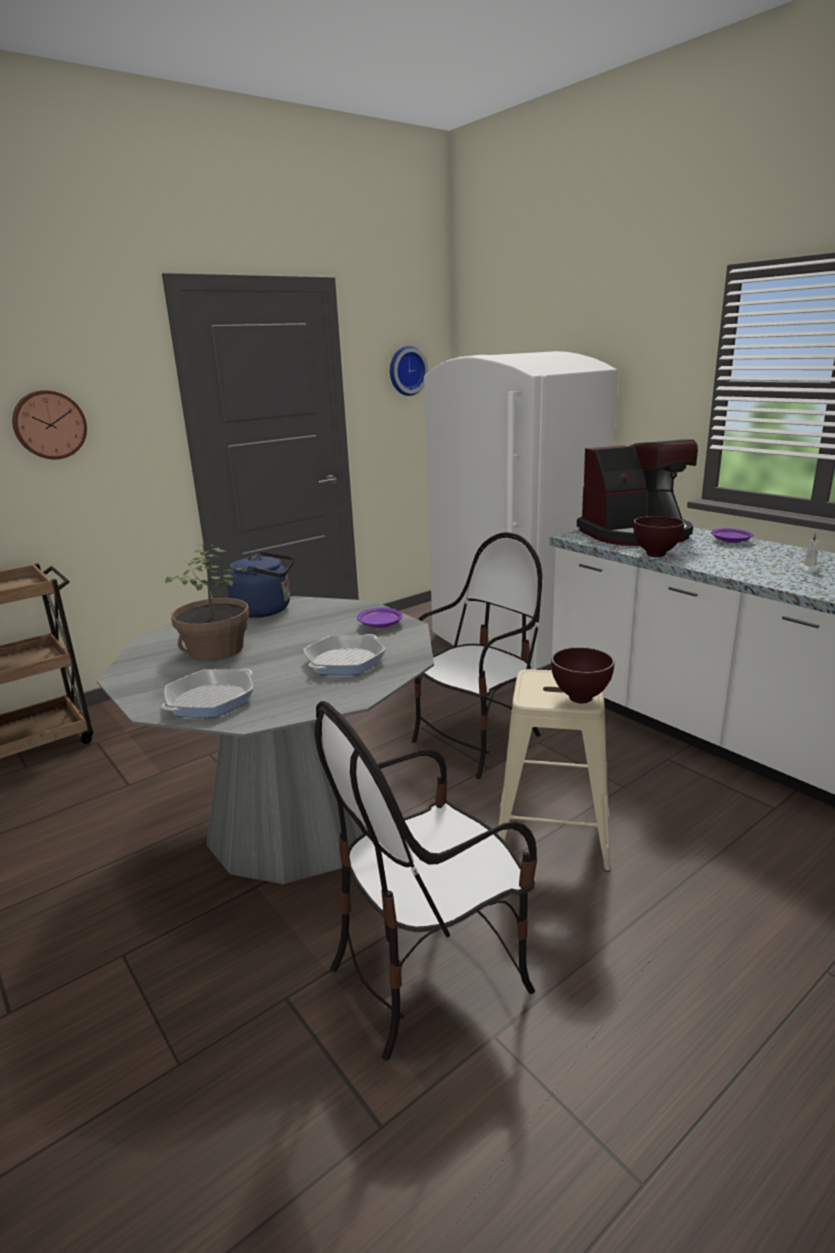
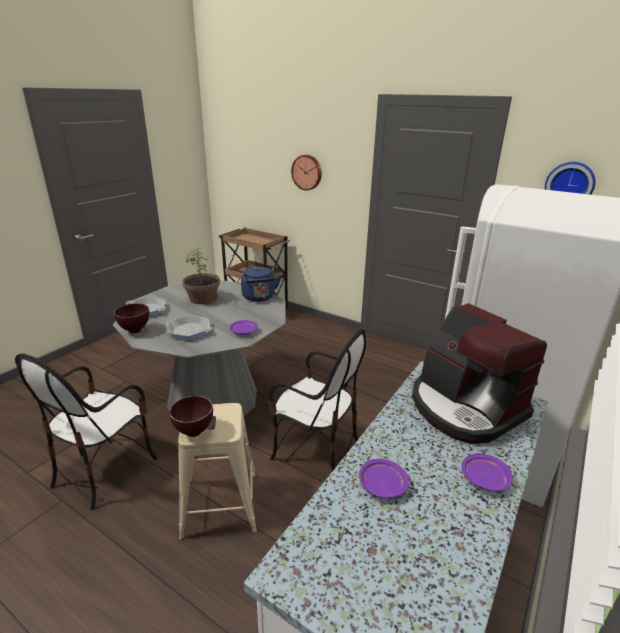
camera: 70 degrees right, 5 degrees up
chair [315,701,537,1061] -> chair turned 105 degrees counterclockwise [15,354,157,510]
brown bowl [634,516,684,557] -> brown bowl moved to [114,303,149,334]
white candle [799,533,821,573] -> none
none -> purple plate [359,459,409,498]

